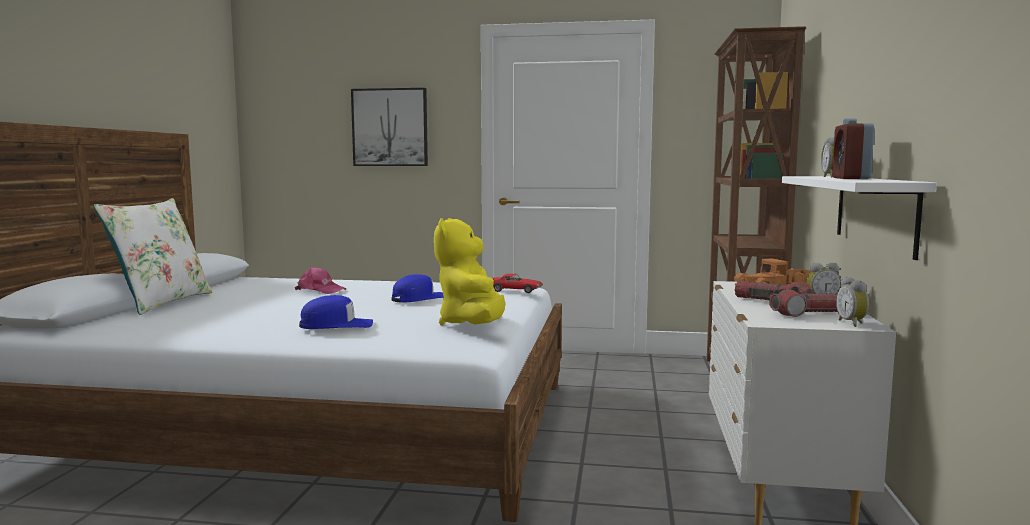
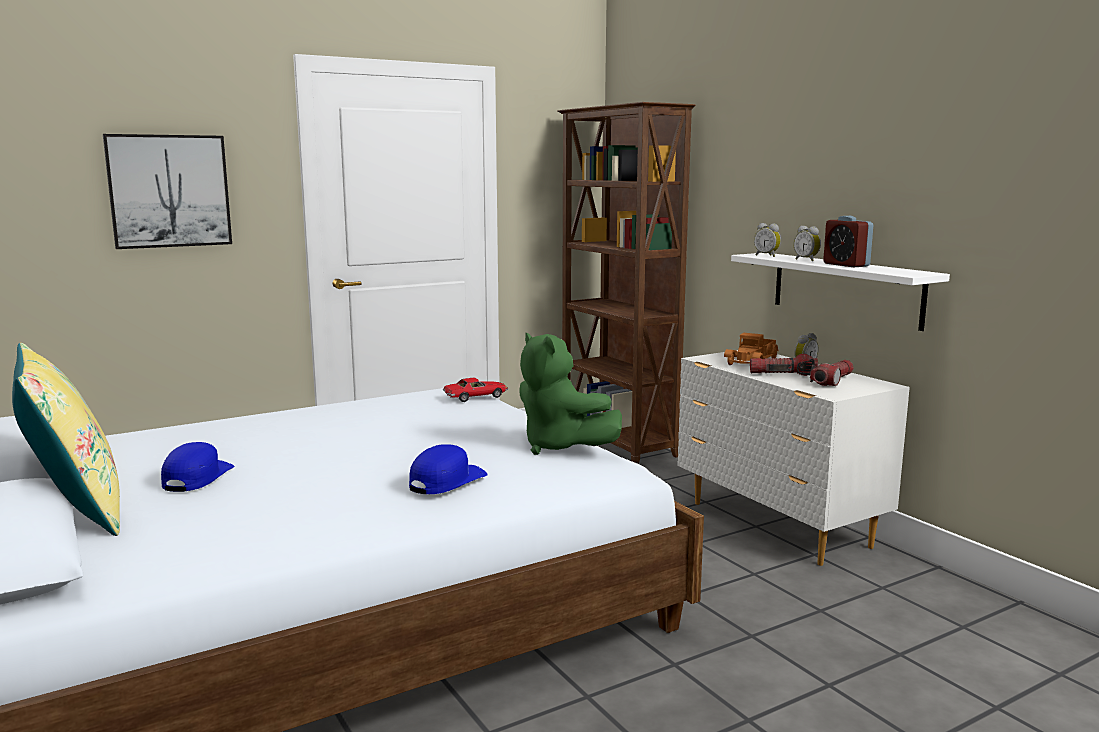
camera: 40 degrees left, 5 degrees up
white pillow [93,198,212,315] -> yellow pillow [12,343,120,536]
pink cap [295,267,347,294] -> none
blue cap [391,274,444,303] -> blue cap moved to [161,442,235,492]
yellow plush toy [434,218,505,326] -> green plush toy [519,333,622,455]
alarm clock [836,277,869,327] -> alarm clock moved to [754,223,781,257]

